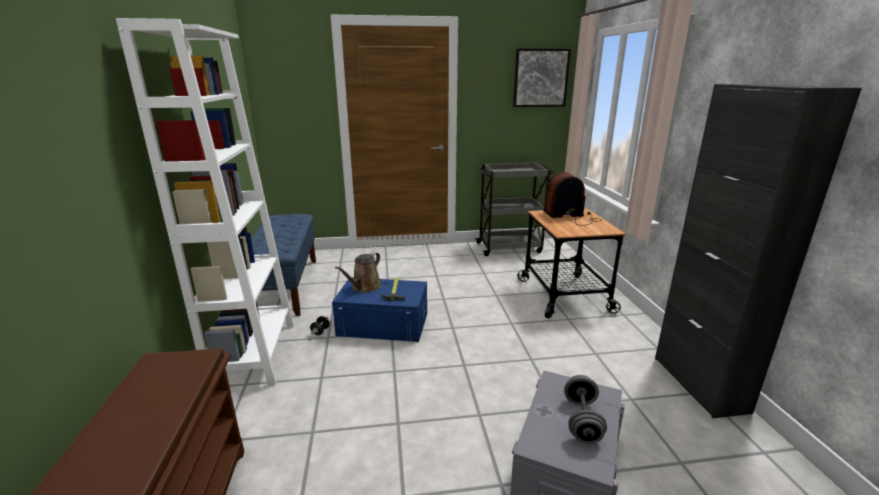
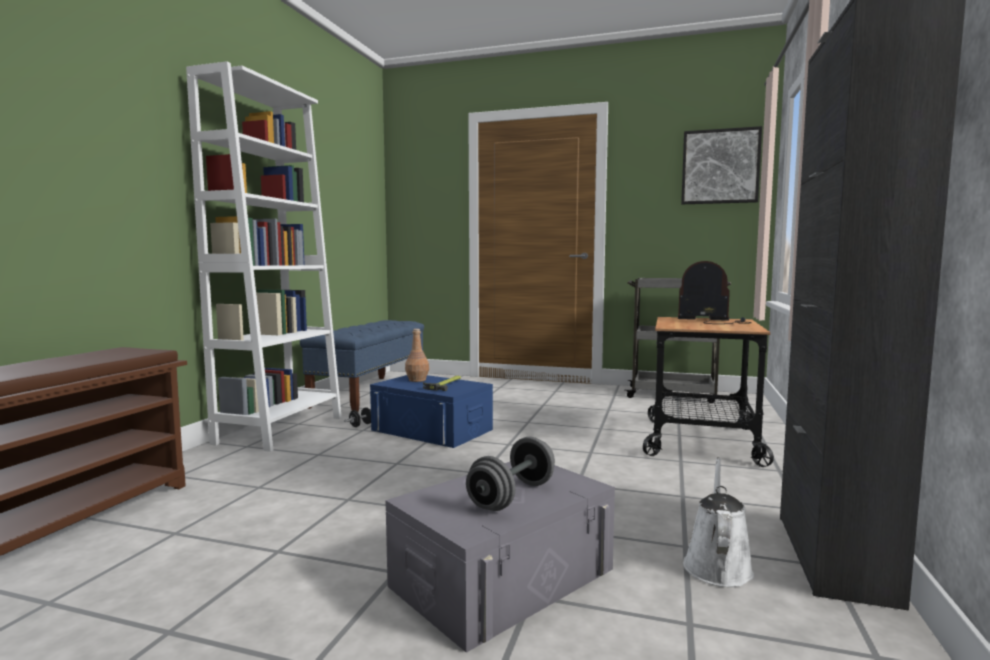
camera: 25 degrees right, 15 degrees down
brown watering can [335,252,382,293] -> brown bottle [405,329,429,382]
none -> white watering can [683,457,754,587]

